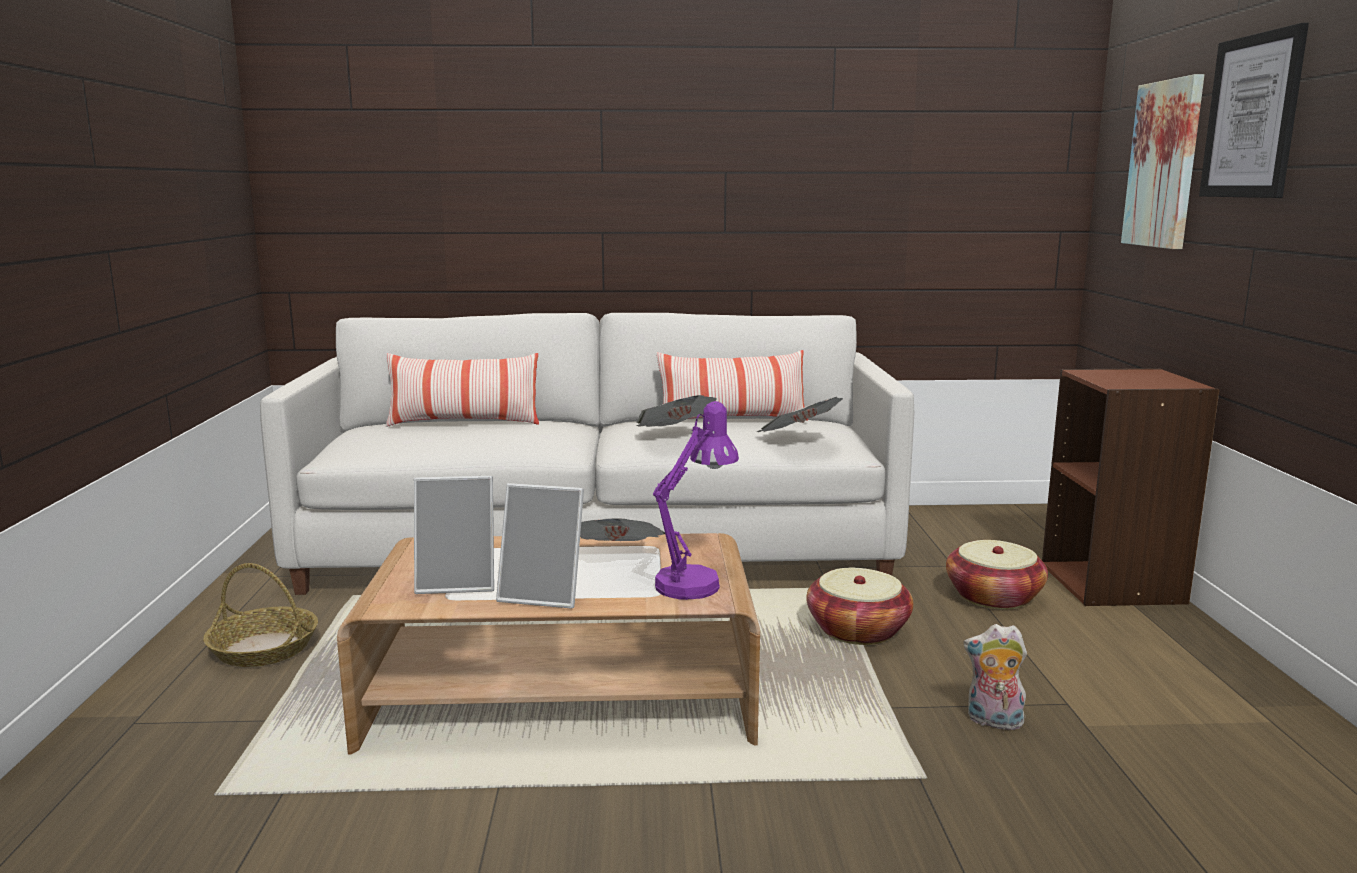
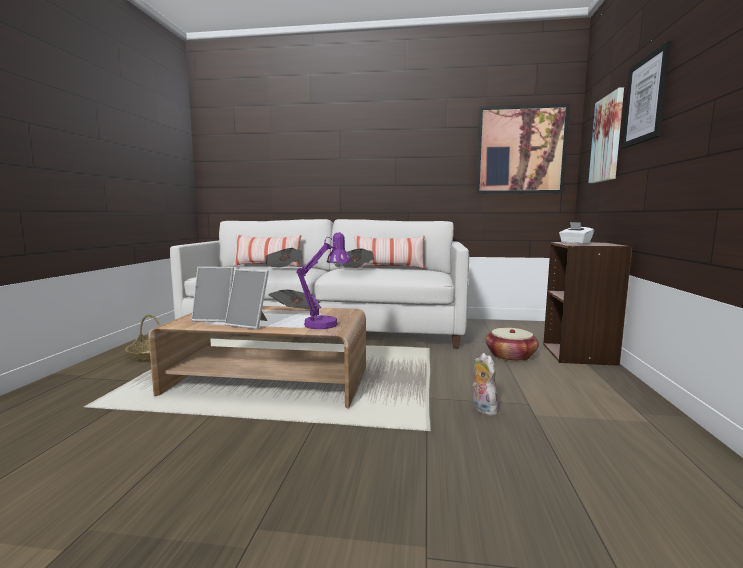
camera: 10 degrees right, 5 degrees down
newspaper [757,397,843,432] -> newspaper moved to [265,248,302,267]
basket [806,568,913,645] -> none
plush toy [963,624,1027,730] -> plush toy turned 45 degrees clockwise [472,353,499,416]
none -> picture [476,103,570,194]
none -> white tissue box [559,222,594,244]

